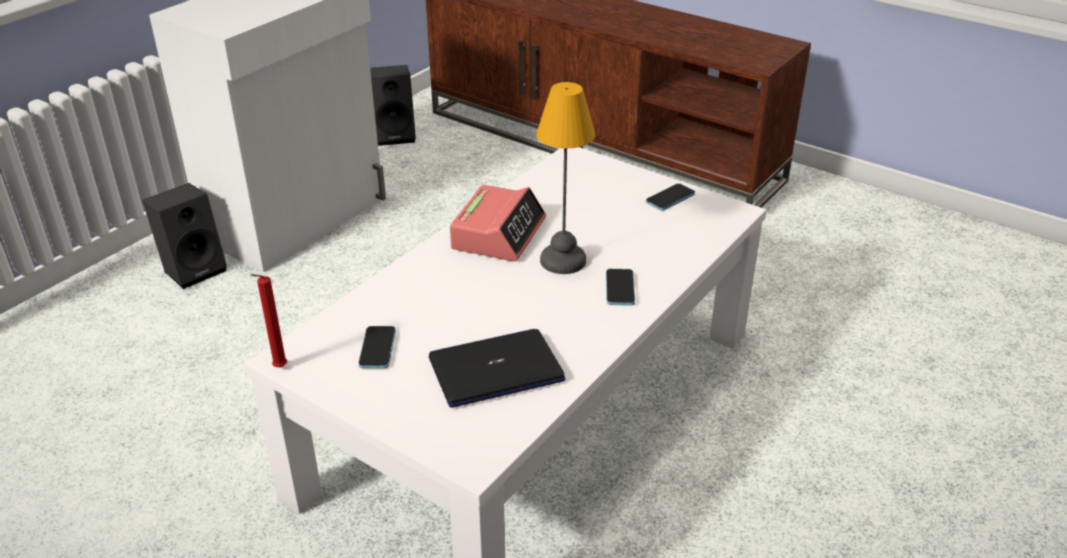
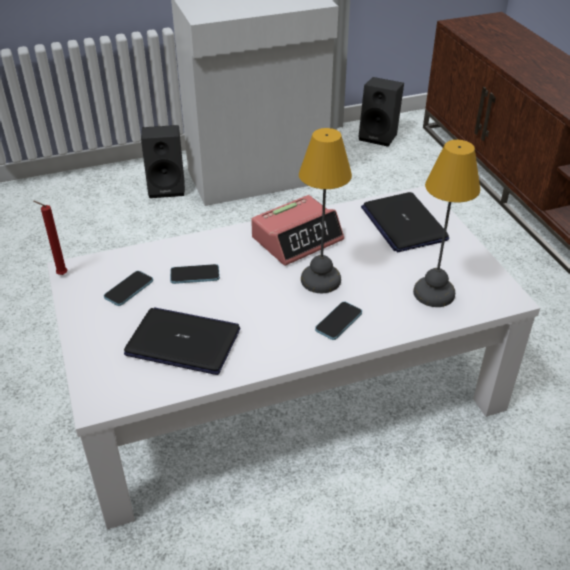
camera: 35 degrees right, 5 degrees up
phone [646,183,695,211] -> phone moved to [170,264,220,284]
none -> laptop [361,192,449,252]
none -> table lamp [413,140,480,307]

